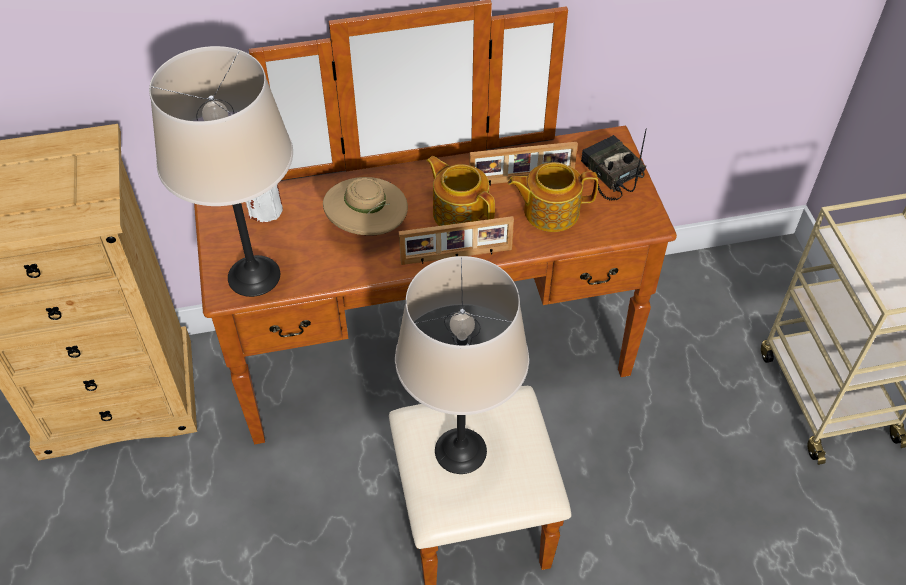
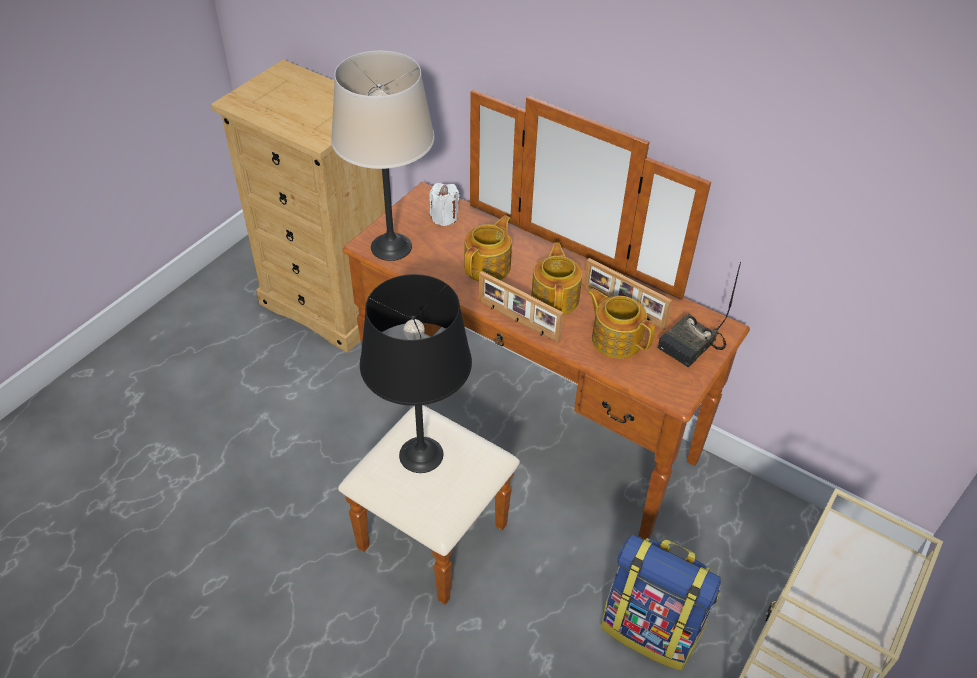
camera: 45 degrees right, 5 degrees down
beige hat [323,177,408,235] -> teapot [464,215,512,281]
beige table lamp [395,256,529,474] -> black table lamp [360,274,472,473]
radio [581,128,647,200] -> radio turned 150 degrees counterclockwise [657,262,741,367]
none -> backpack [601,535,721,671]

